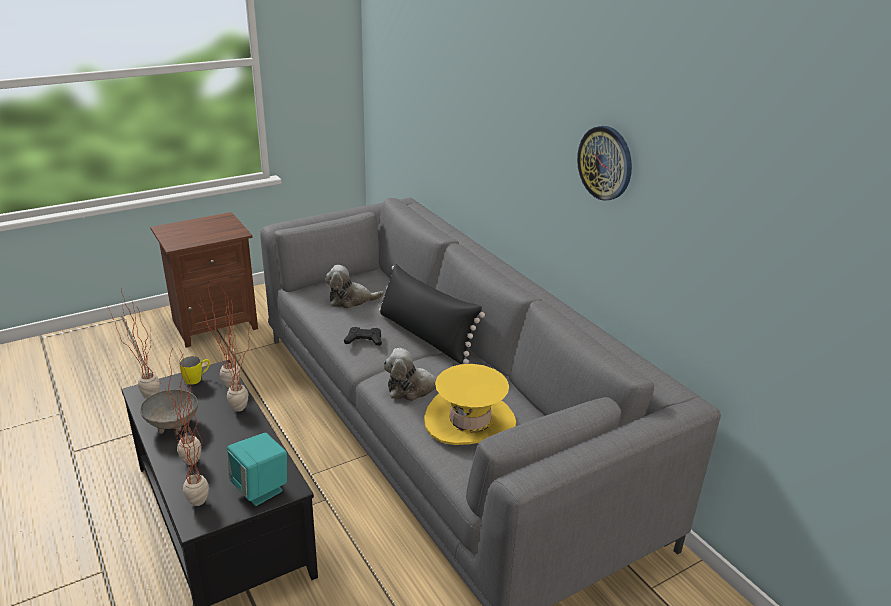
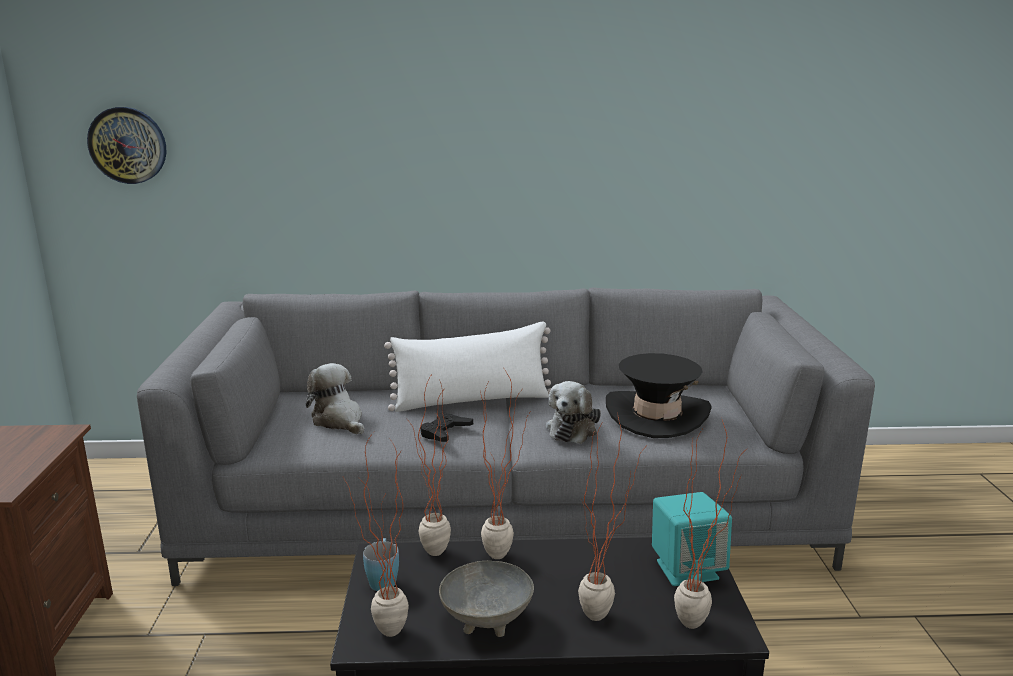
camera: 60 degrees left, 10 degrees down
yellow mug [180,356,210,385] -> blue mug [363,538,399,591]
plush toy [325,265,384,309] -> plush toy turned 120 degrees clockwise [306,363,364,434]
black pillow [379,264,485,364] -> white pillow [384,321,551,412]
yellow hat [424,364,516,445] -> black hat [606,353,711,438]
wall clock [577,126,632,201] -> wall clock moved to [87,107,166,184]

